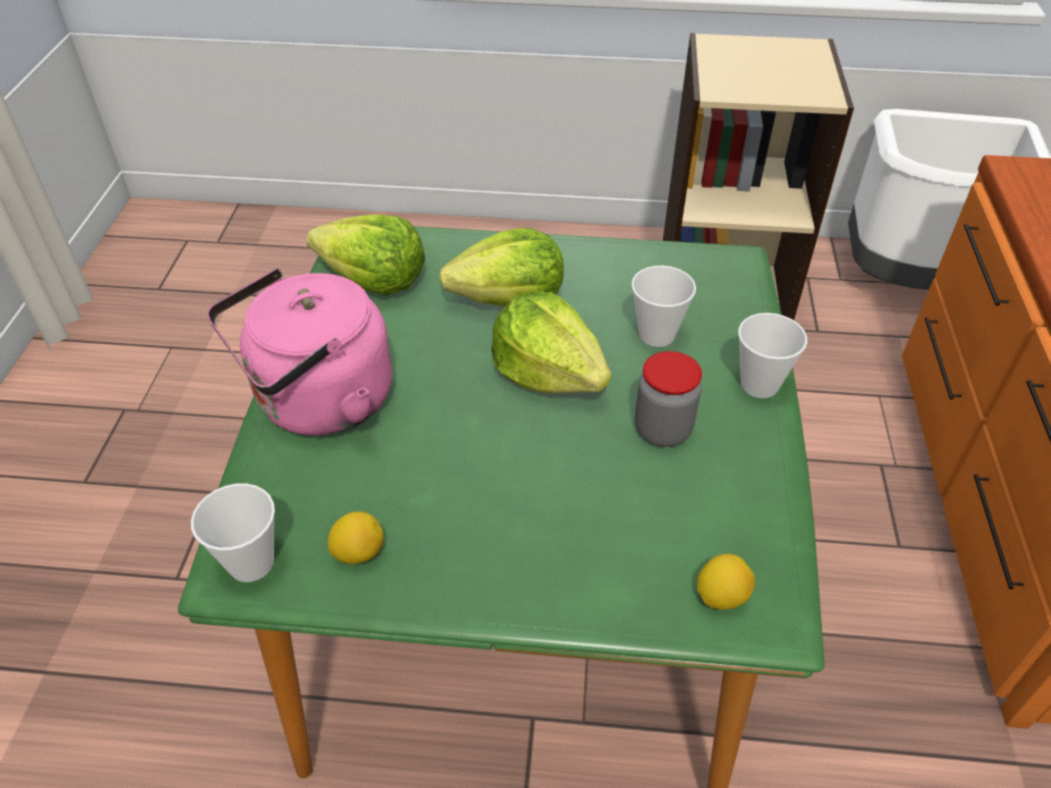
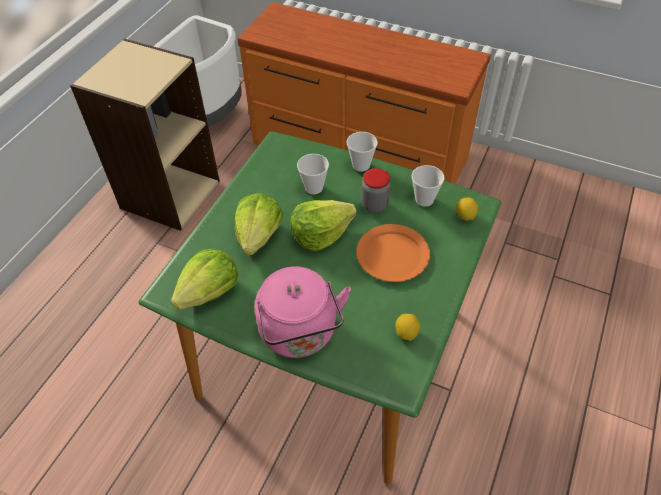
camera: 70 degrees left, 5 degrees up
cup [191,483,275,582] -> cup moved to [412,165,445,207]
none -> orange plate [356,224,430,282]

